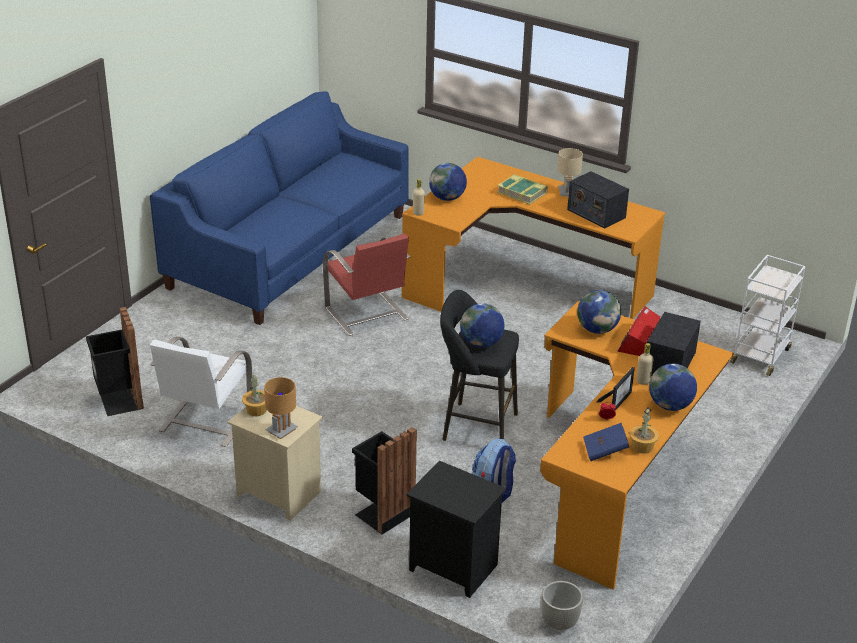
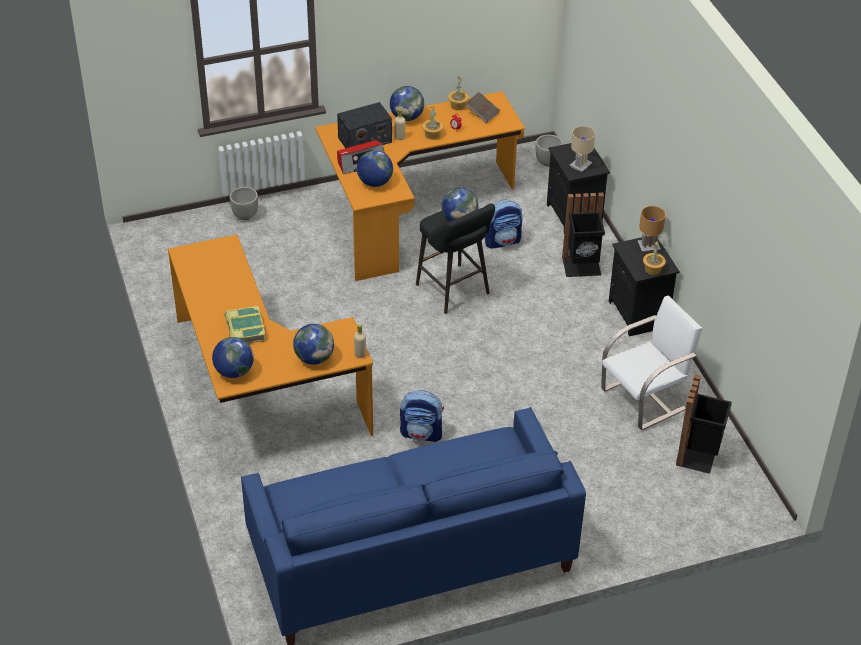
camera: 140 degrees left, 10 degrees up
beige nightstand [228,406,323,521] -> black nightstand [609,237,680,337]
red chair [323,234,410,336] -> backpack [400,390,444,442]
beige table lamp [557,148,583,197] -> beige table lamp moved to [569,126,595,172]
radio [567,171,629,228] -> none
blue book [583,423,629,461] -> brown book [465,92,500,124]
picture frame [597,367,635,411] -> potted plant [422,107,443,140]
white cart [730,255,805,376] -> none
none -> globe [212,337,254,378]
none -> grey planter [230,187,258,220]

